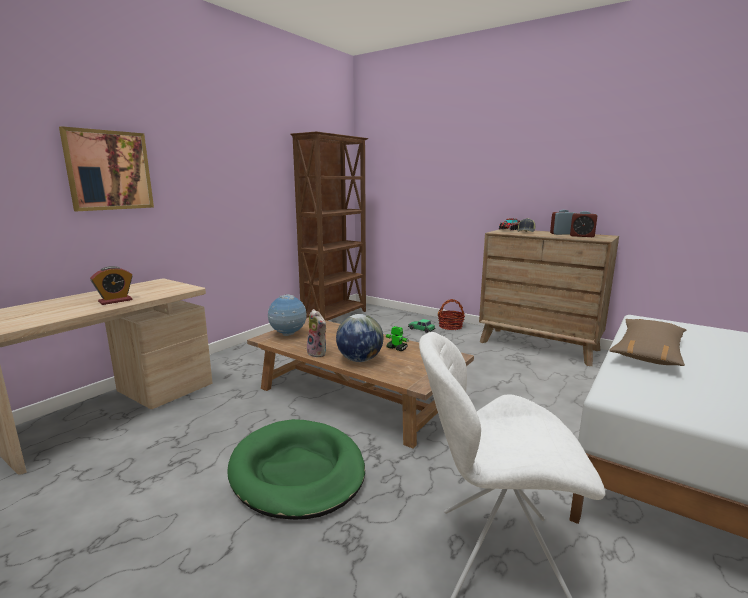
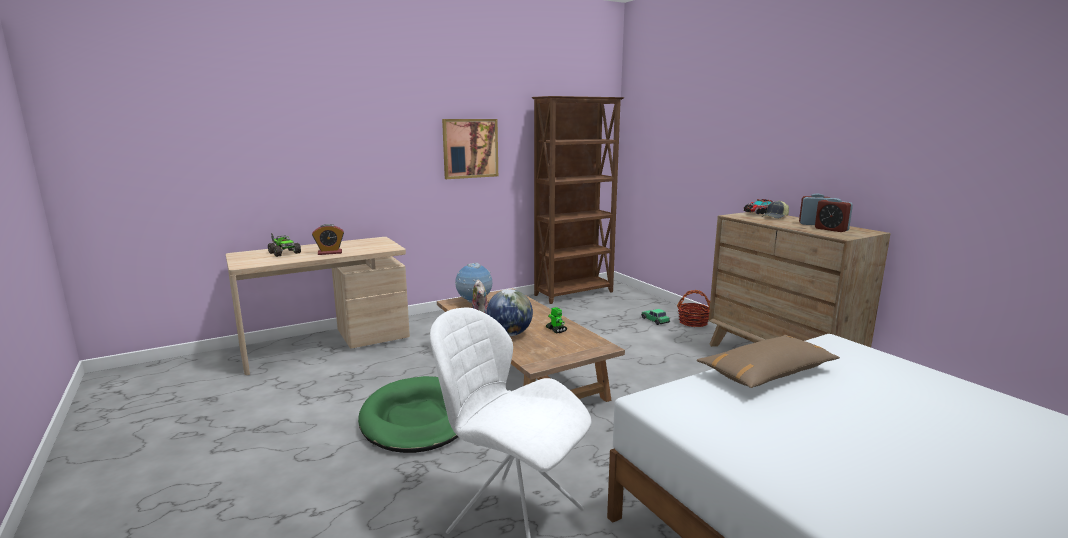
camera: 25 degrees right, 0 degrees up
picture [59,126,154,211] -> picture moved to [442,119,498,179]
none -> toy truck [268,233,301,257]

